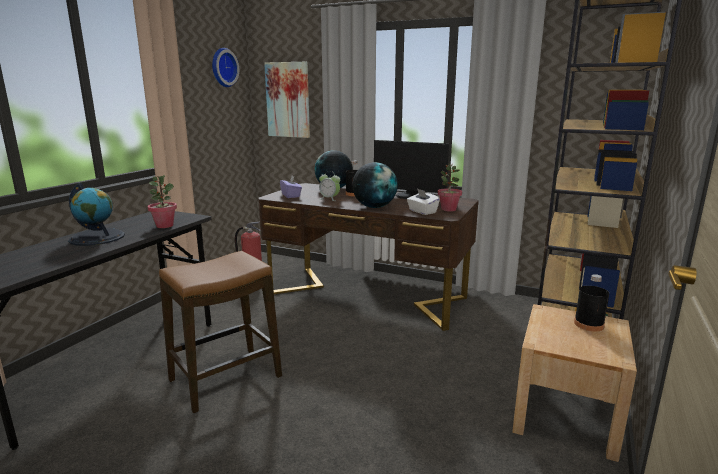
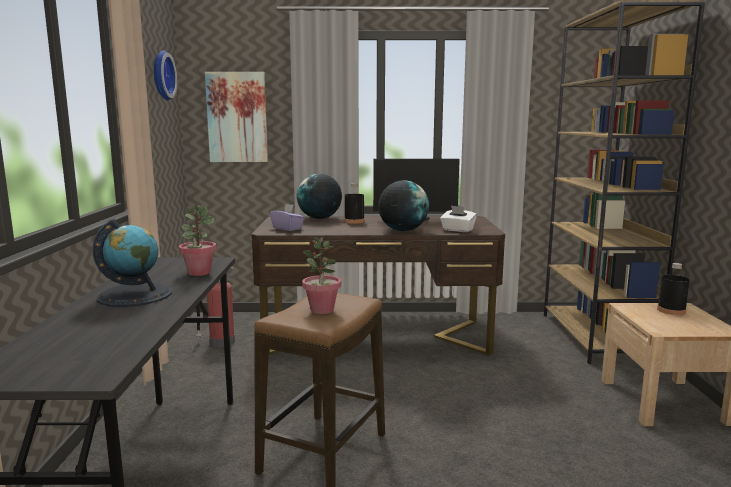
camera: 25 degrees left, 5 degrees down
alarm clock [319,171,340,201] -> none
potted plant [438,164,462,212] -> potted plant moved to [302,237,341,314]

